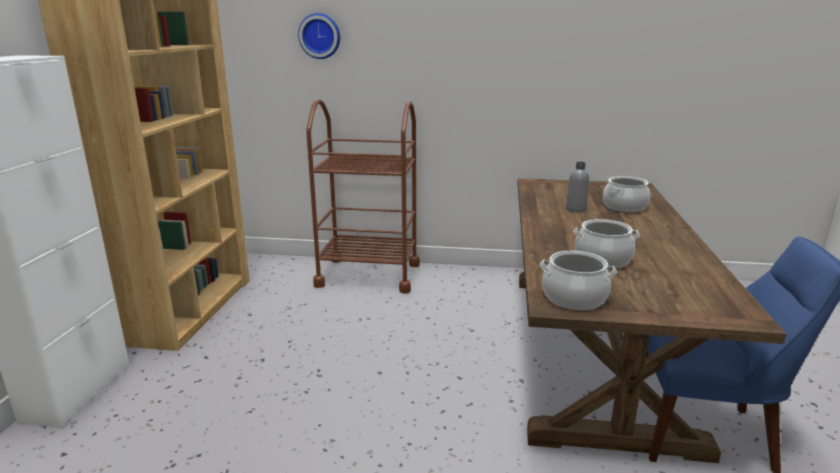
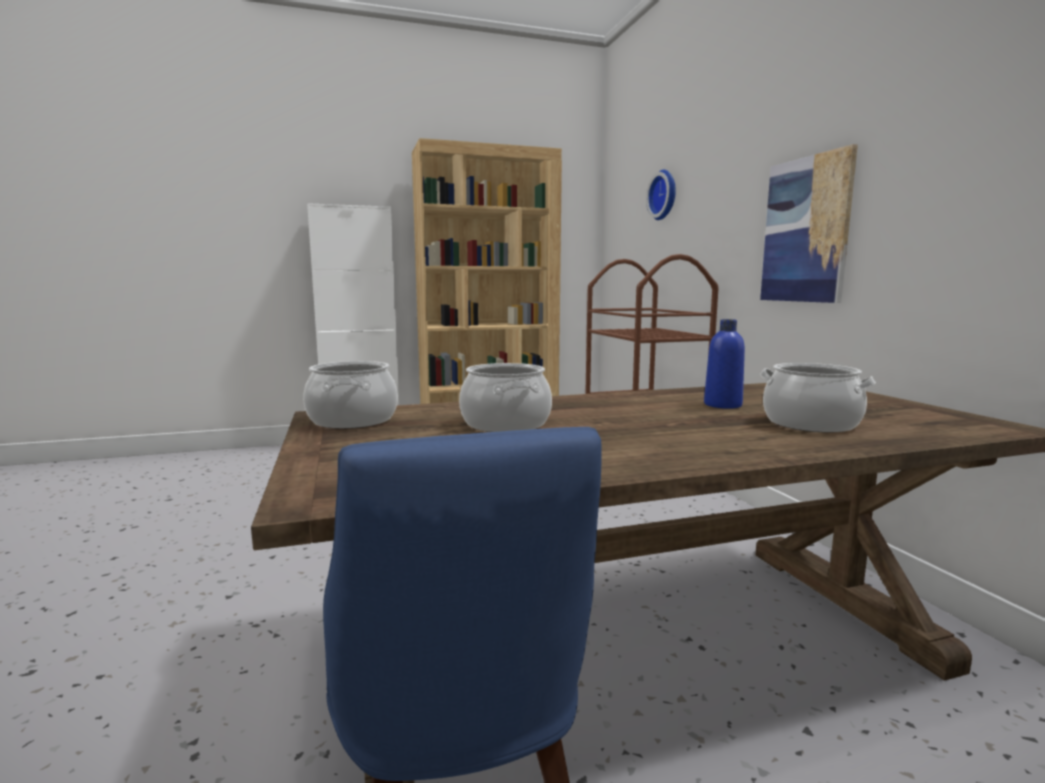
camera: 65 degrees right, 10 degrees down
grey bottle [566,162,589,212] -> blue bottle [704,319,745,409]
none -> picture [760,144,858,303]

